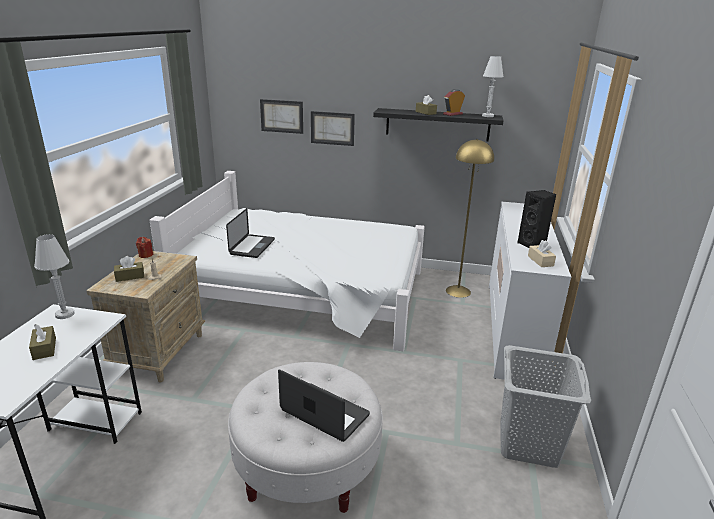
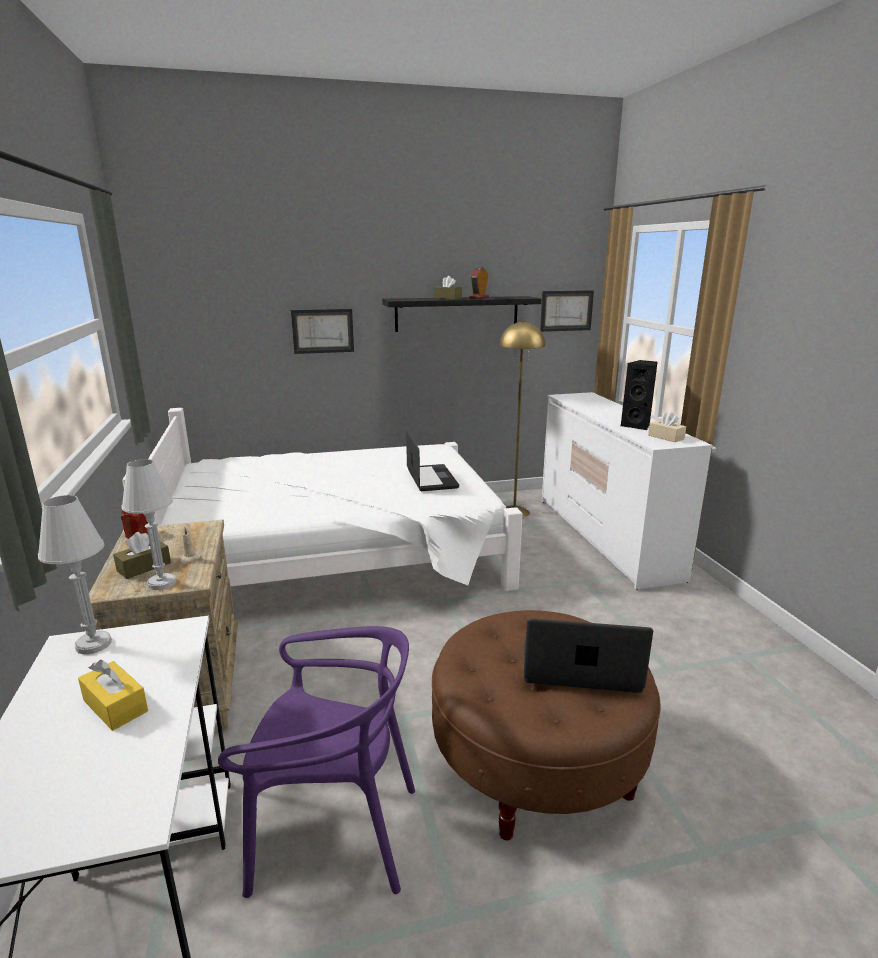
camera: 25 degrees left, 5 degrees down
brown tissue box [29,324,56,360] -> yellow tissue box [78,660,148,731]
laptop [226,208,275,258] -> laptop moved to [406,431,459,491]
white ottoman [228,362,383,513] -> brown ottoman [432,610,661,840]
picture [260,99,303,134] -> picture moved to [540,290,594,332]
white table lamp [482,56,504,117] -> white table lamp moved to [122,459,176,590]
grey laundry basket [500,345,591,468] -> none
none -> purple chair [218,626,415,898]

